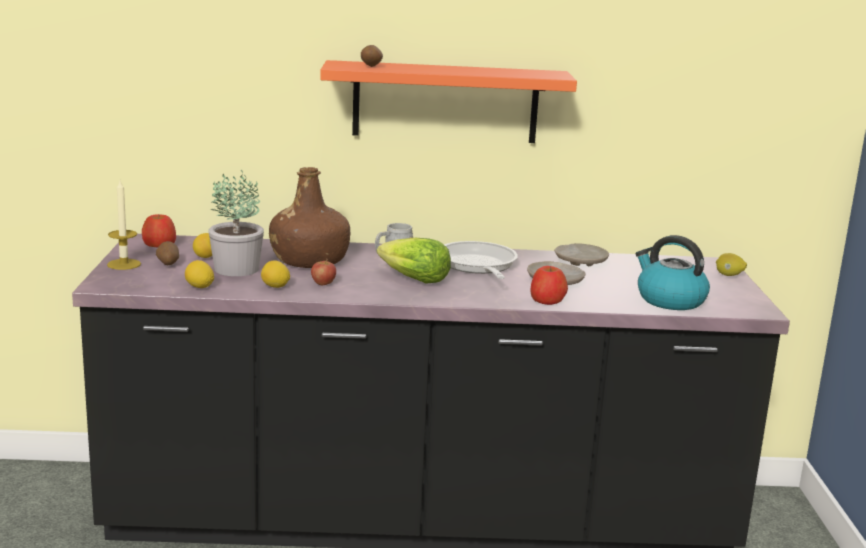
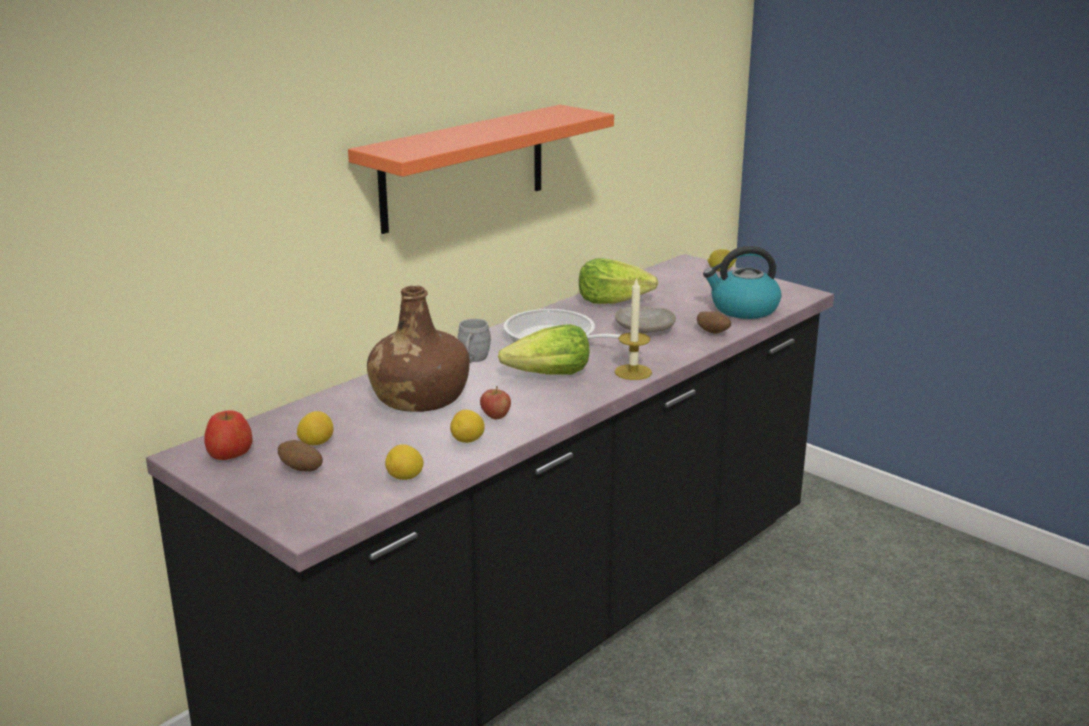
camera: 45 degrees left, 5 degrees up
candle [107,181,141,270] -> candle moved to [615,277,652,380]
potted plant [208,170,264,276] -> none
potato [361,45,383,67] -> potato moved to [697,311,731,334]
apple [530,266,568,305] -> none
beige plate [554,243,609,267] -> lettuce [579,258,658,304]

